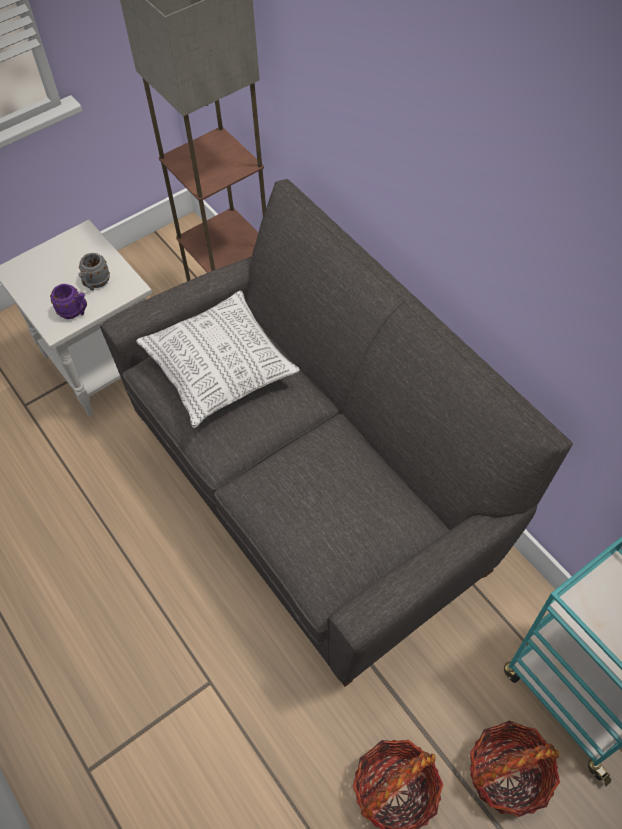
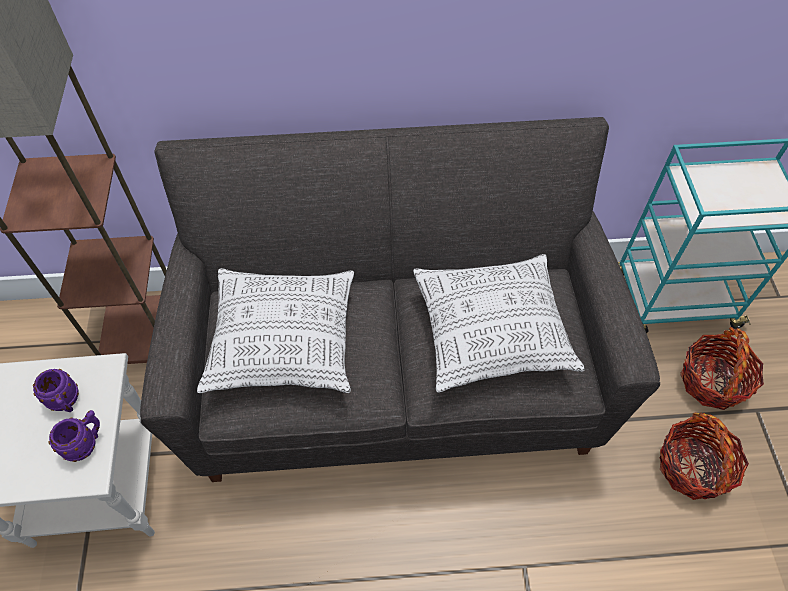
camera: 60 degrees left, 0 degrees up
grey mug [79,253,110,291] -> purple mug [33,369,79,412]
none -> pillow [413,254,585,393]

